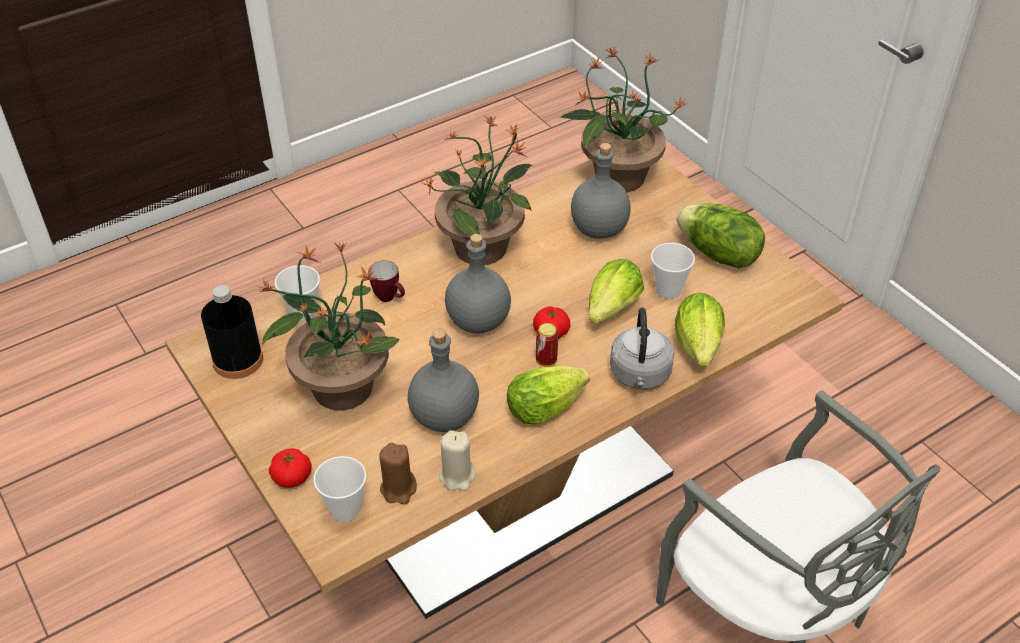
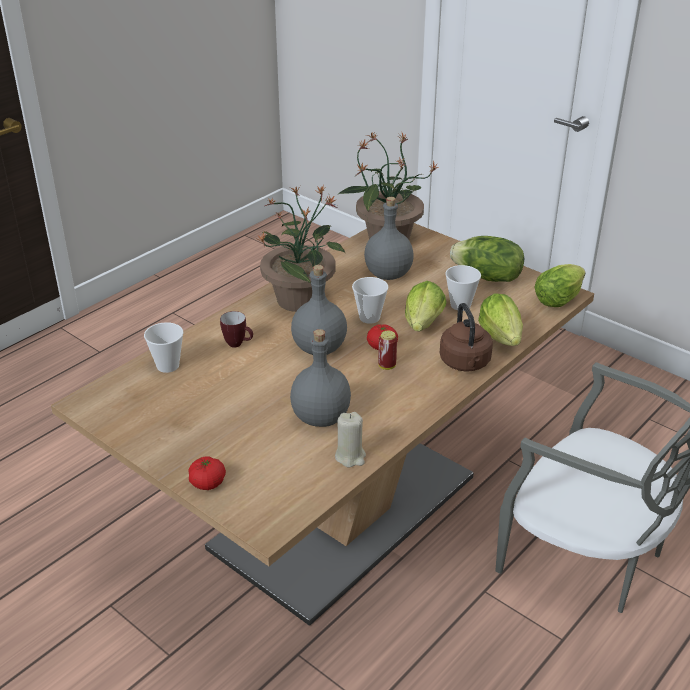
camera: 15 degrees left, 10 degrees down
black bottle [201,285,263,379] -> none
potted plant [255,241,400,411] -> none
cup [314,456,366,521] -> cup moved to [352,277,388,324]
brown candle [379,443,417,504] -> none
lettuce [507,366,590,424] -> lettuce moved to [534,264,586,307]
grey kettle [610,308,674,390] -> brown kettle [440,303,493,372]

